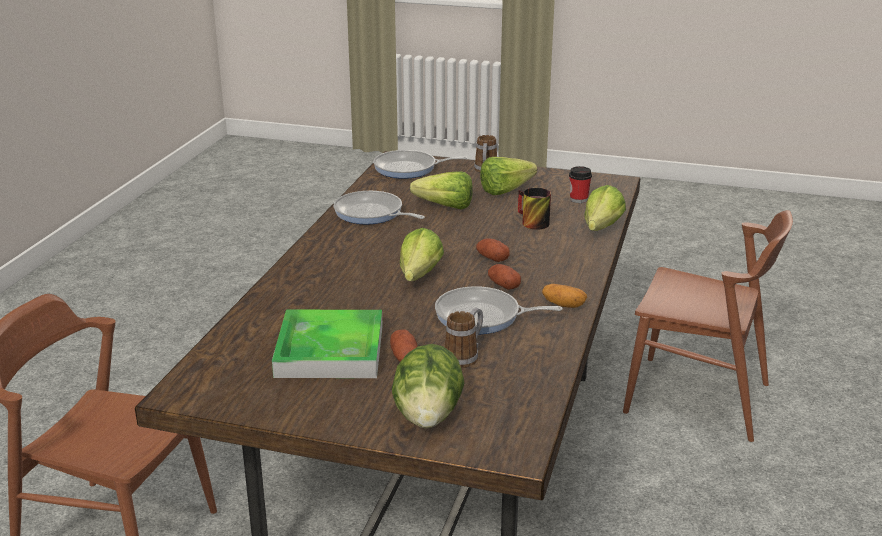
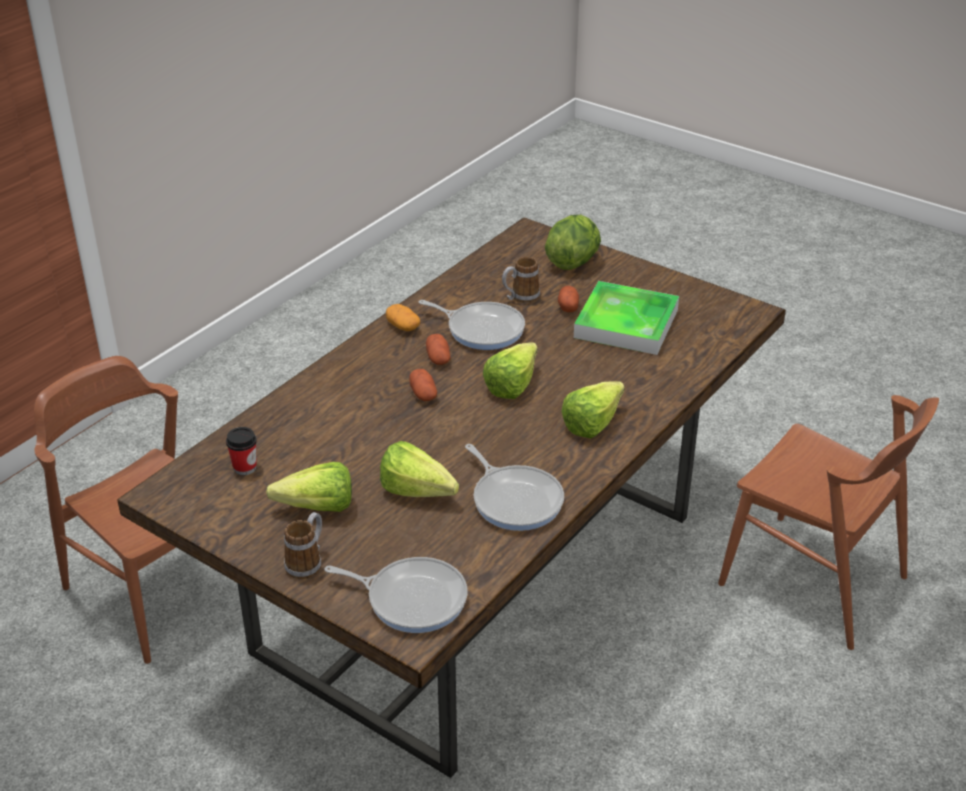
camera: 160 degrees left, 10 degrees up
mug [518,188,551,230] -> none
lettuce [585,185,626,231] -> lettuce moved to [562,381,625,438]

